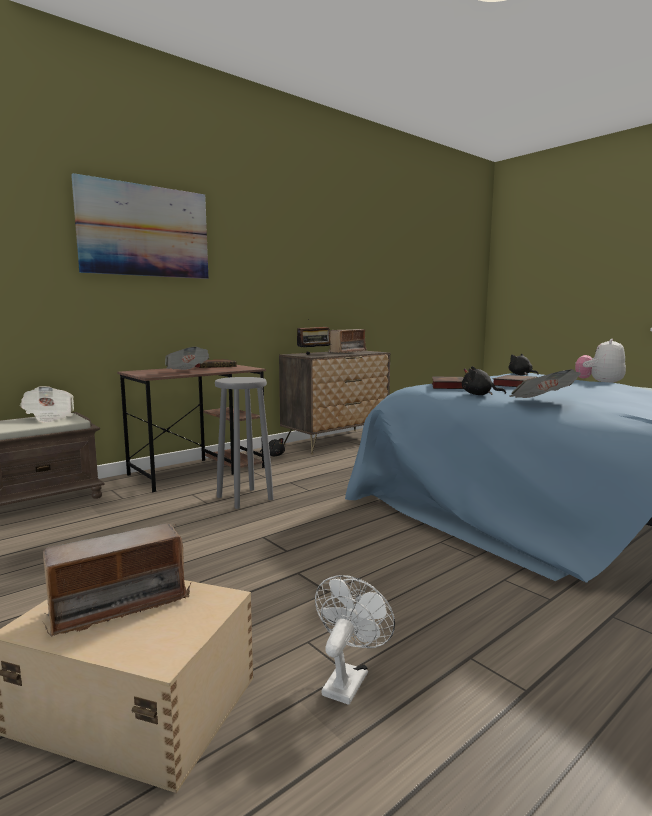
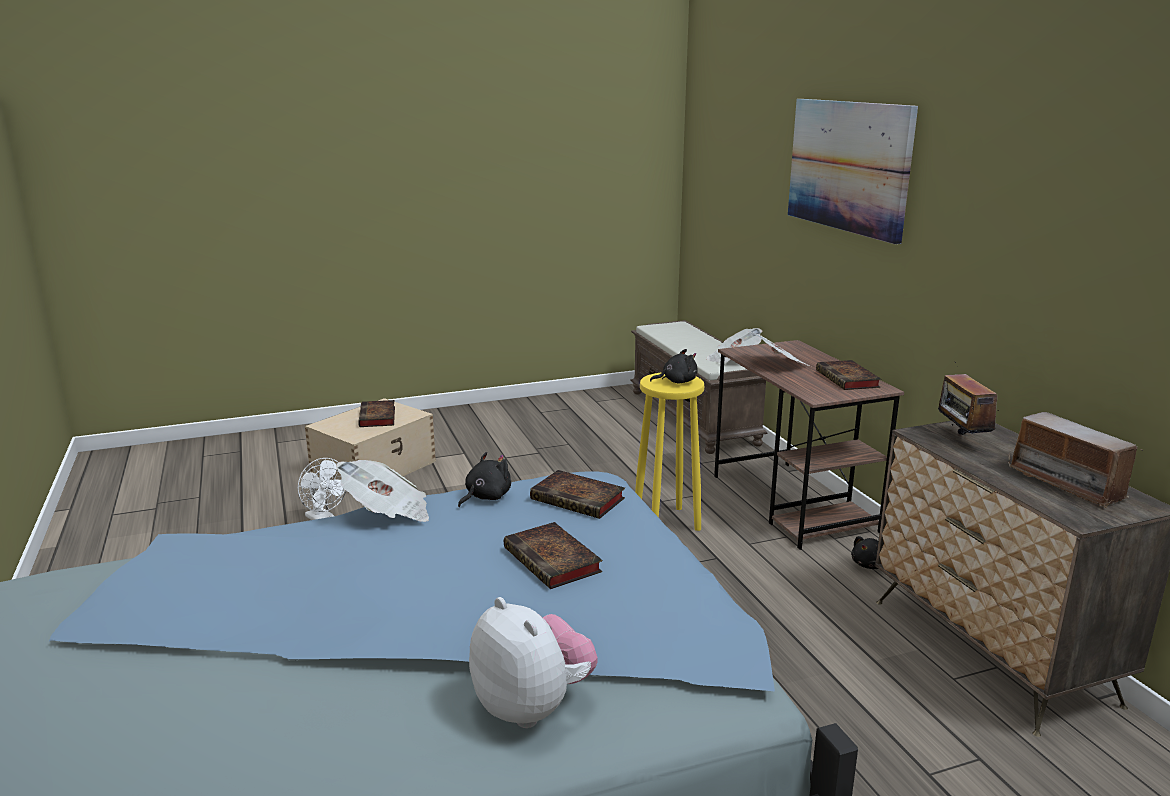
camera: 110 degrees right, 10 degrees up
radio [42,523,191,637] -> book [358,400,395,427]
grey stool [215,377,274,509] -> yellow stool [635,372,704,531]
black plush toy [509,354,539,375] -> black plush toy moved to [650,349,698,384]

